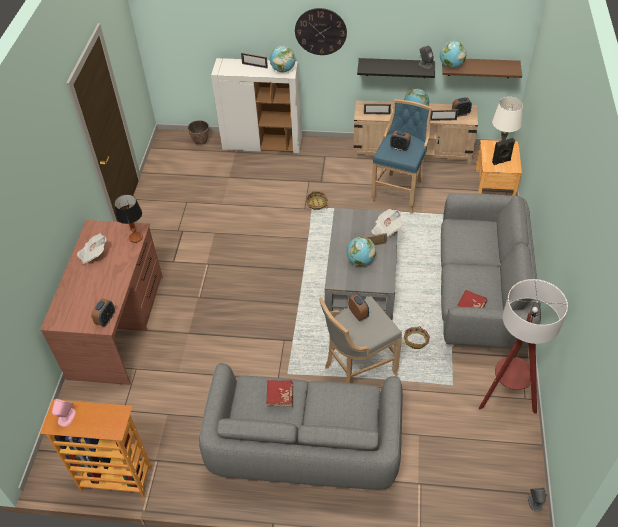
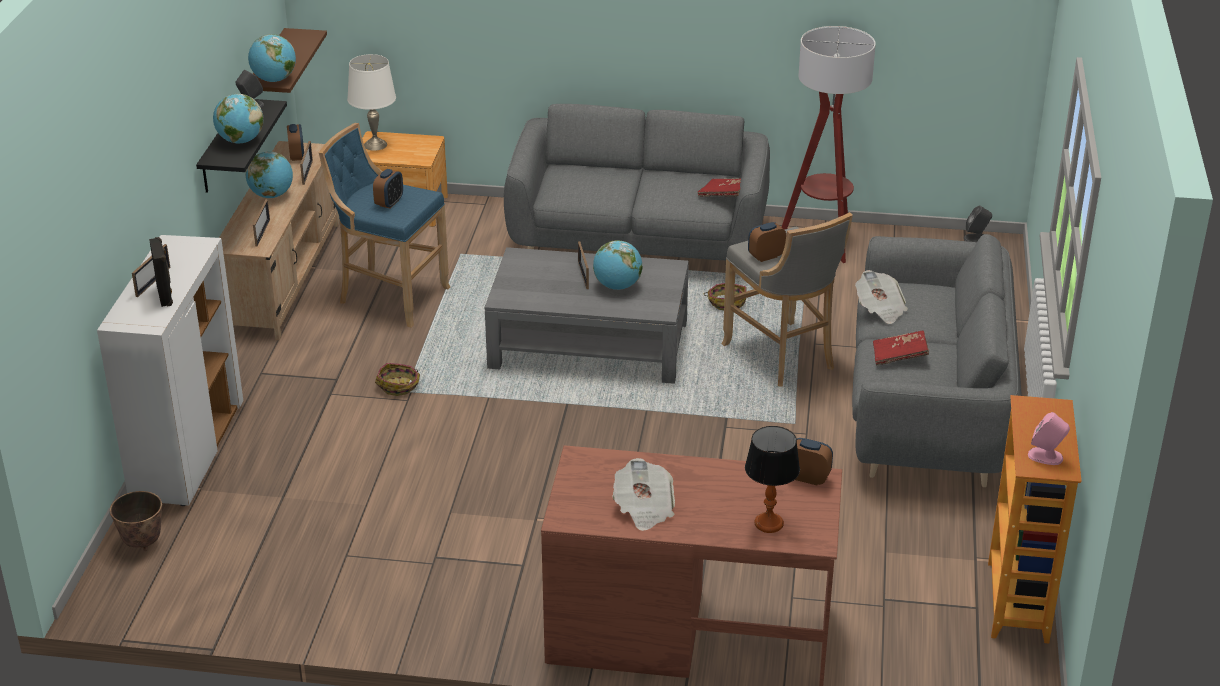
camera: 90 degrees left, 15 degrees down
table lamp [114,194,143,243] -> table lamp moved to [745,426,800,533]
globe [270,46,295,72] -> globe moved to [213,94,263,144]
wall clock [295,8,347,55] -> none
newspaper [371,209,403,237] -> newspaper moved to [855,270,908,324]
black speaker [492,138,515,165] -> black speaker moved to [149,237,173,307]

